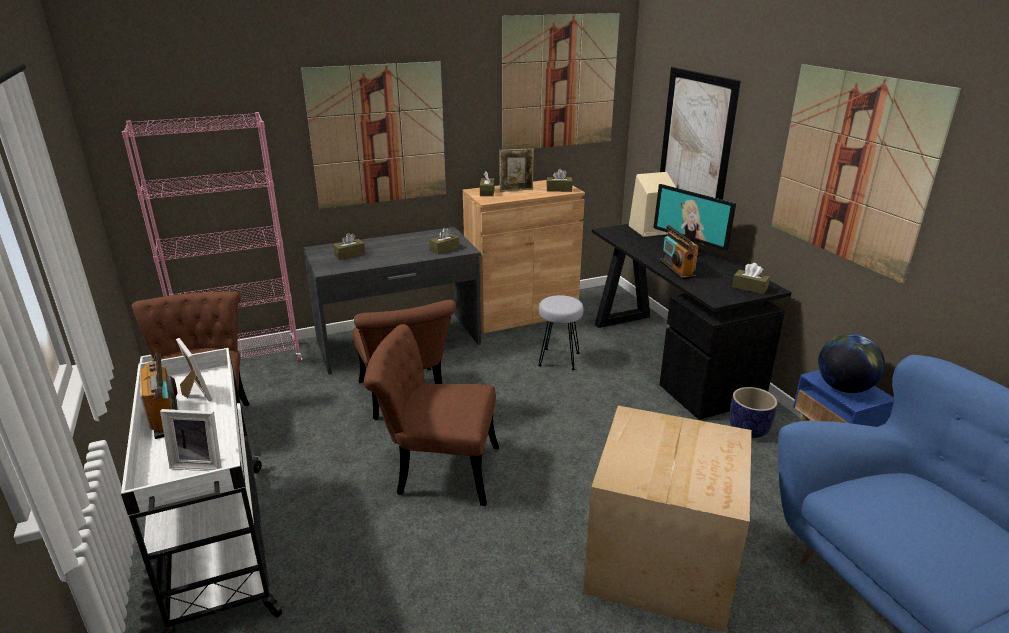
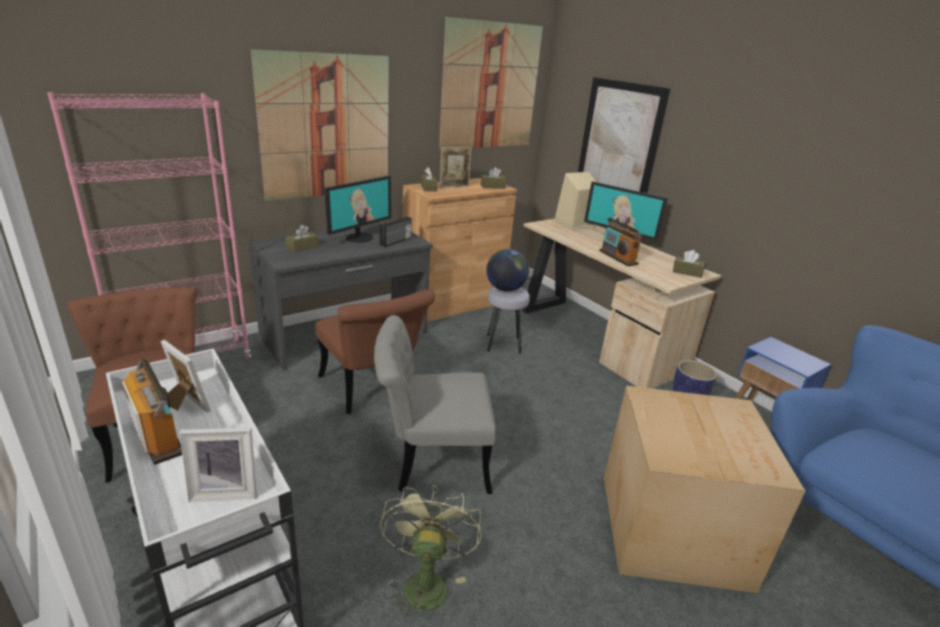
camera: 15 degrees left, 0 degrees up
brown chair [364,324,499,506] -> grey chair [374,315,496,494]
brown tissue box [429,228,459,254] -> radio [380,217,412,247]
black desk [592,224,792,420] -> beige desk [522,219,722,389]
picture [771,64,961,284] -> none
globe [818,333,885,393] -> globe moved to [487,249,529,292]
none -> monitor [324,176,391,243]
none -> green fan [380,485,482,623]

